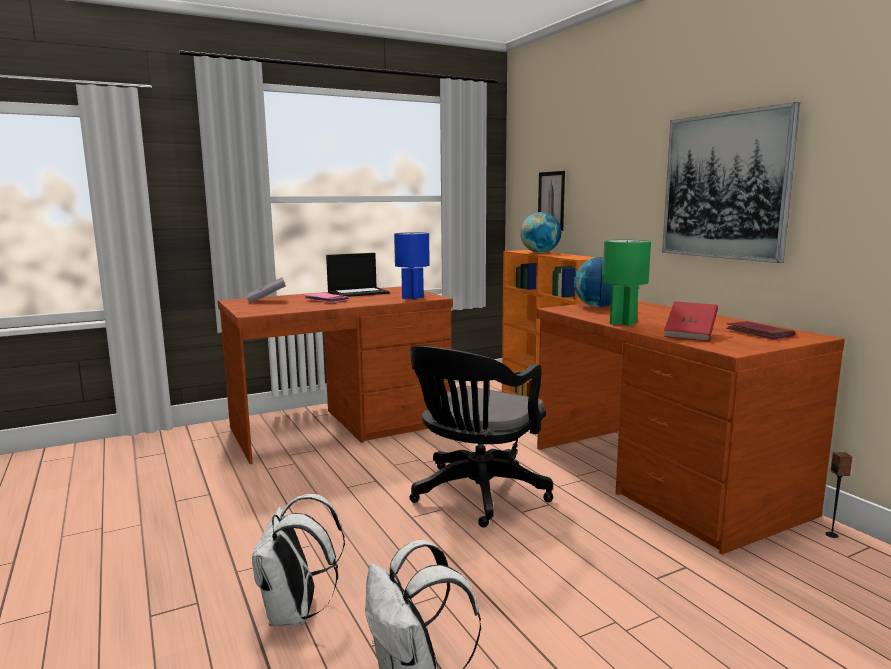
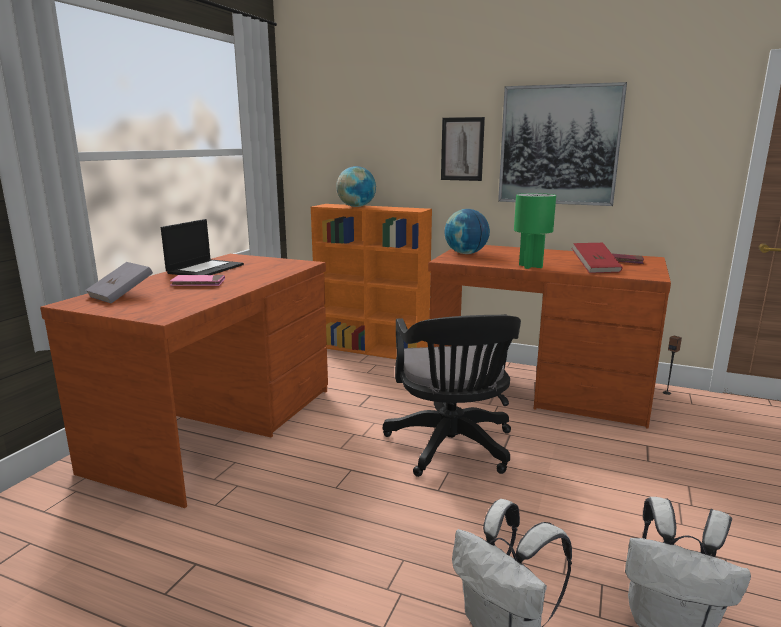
camera: 40 degrees left, 5 degrees up
blue table lamp [394,232,430,300] -> none
picture [538,171,565,231] -> picture moved to [441,117,485,181]

